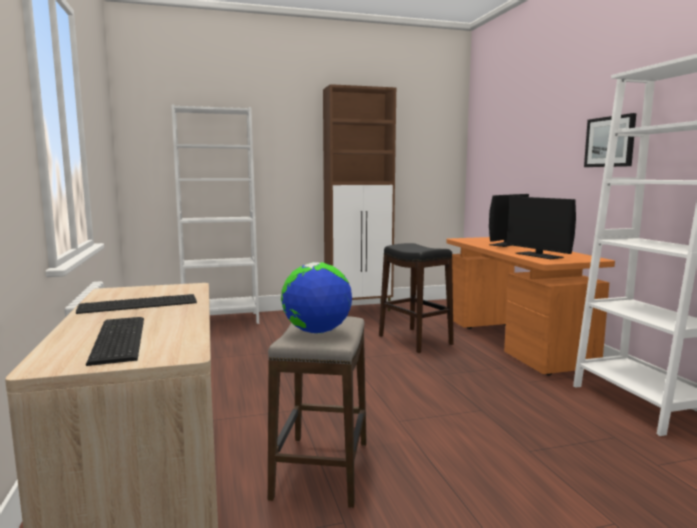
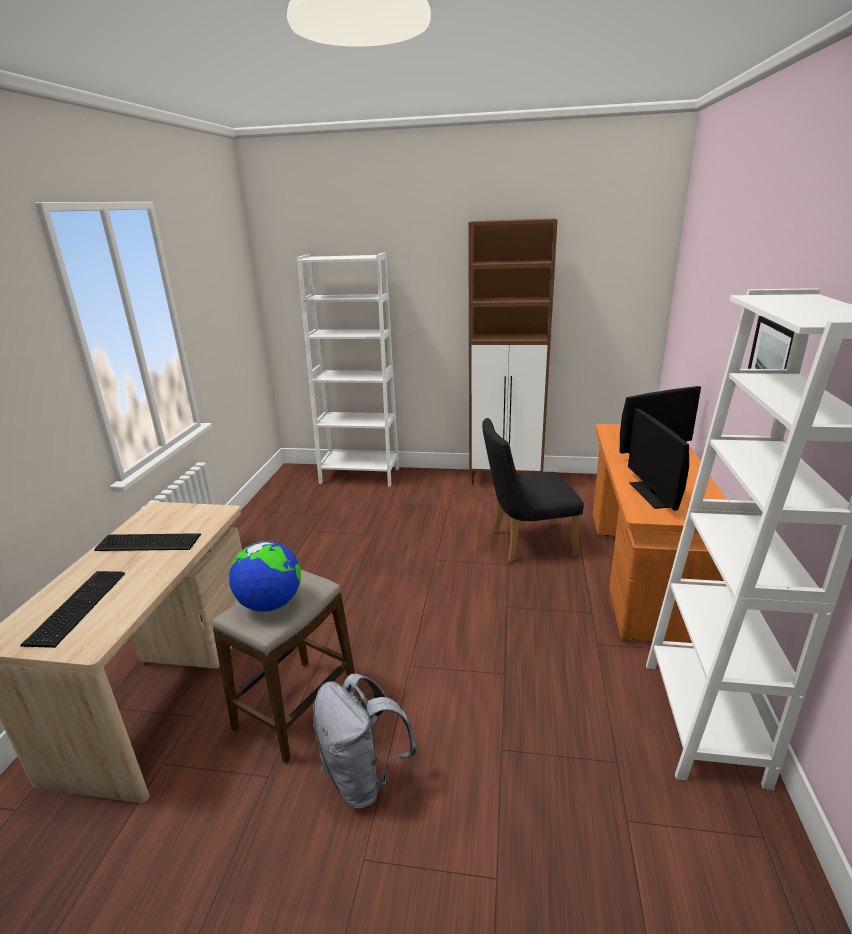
camera: 25 degrees right, 15 degrees up
black stool [379,243,454,353] -> black chair [482,418,584,562]
none -> grey backpack [313,674,417,808]

